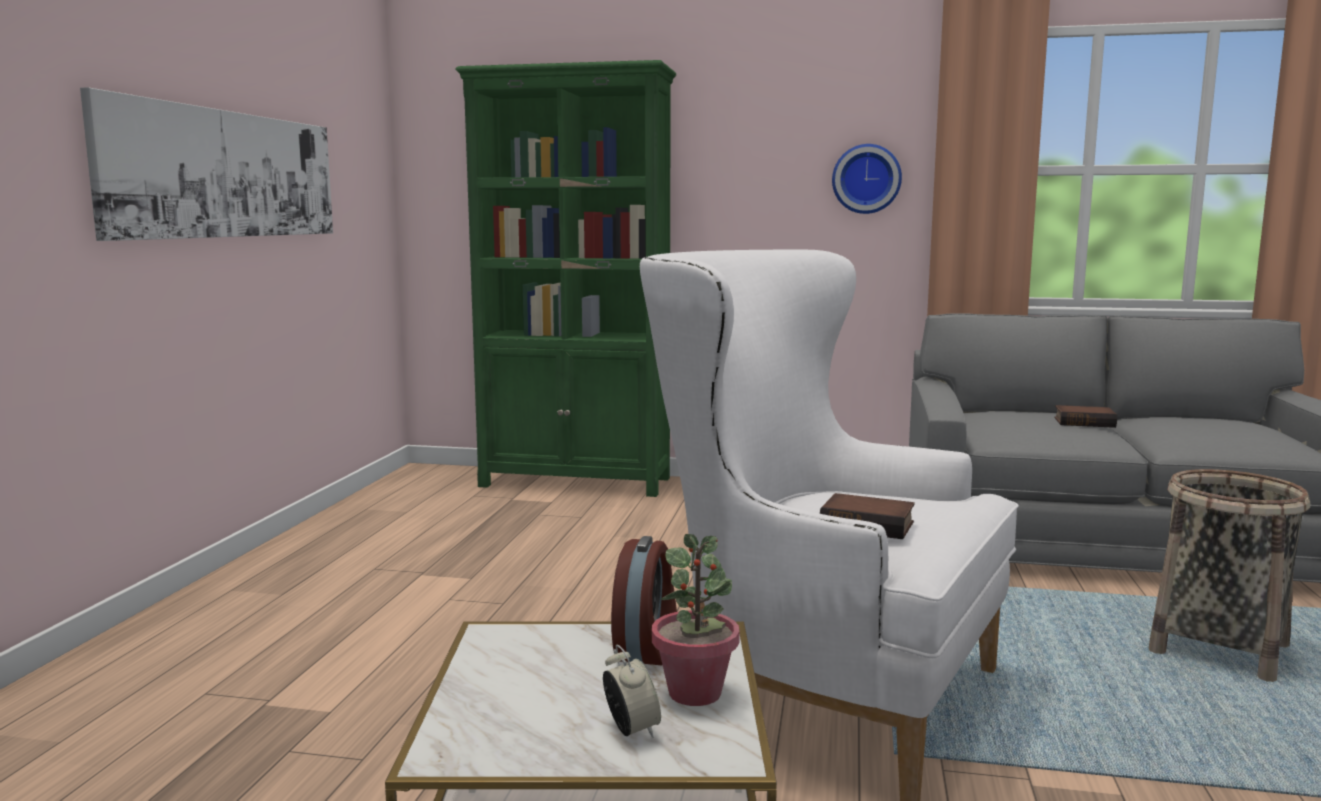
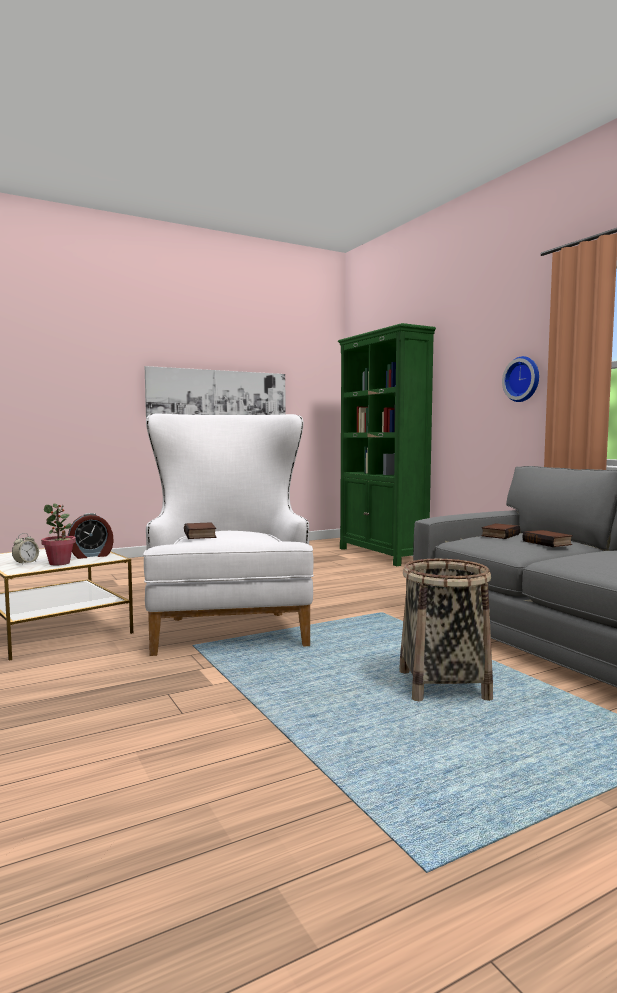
camera: 50 degrees right, 5 degrees down
none -> book [481,523,520,539]

